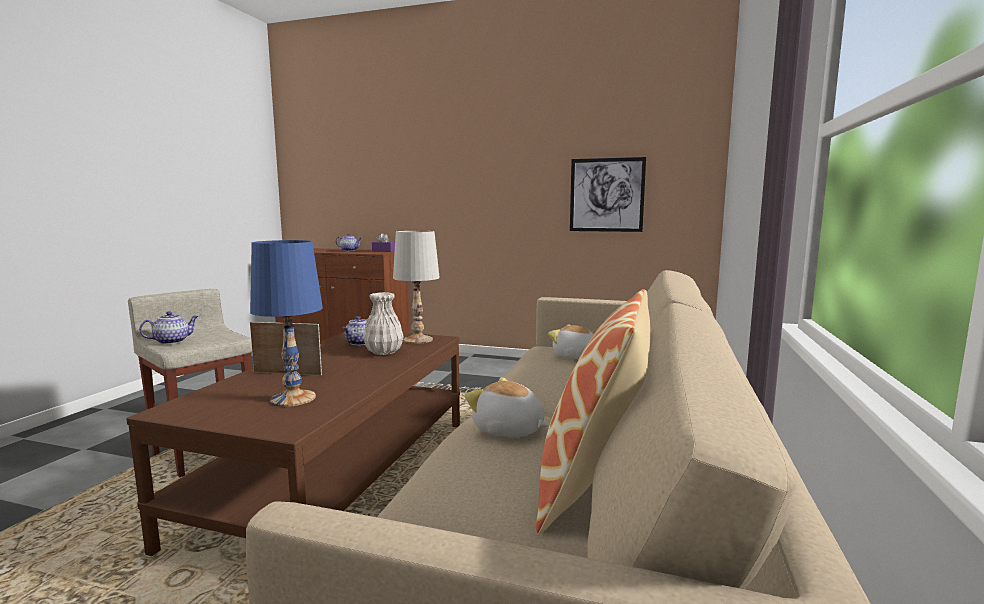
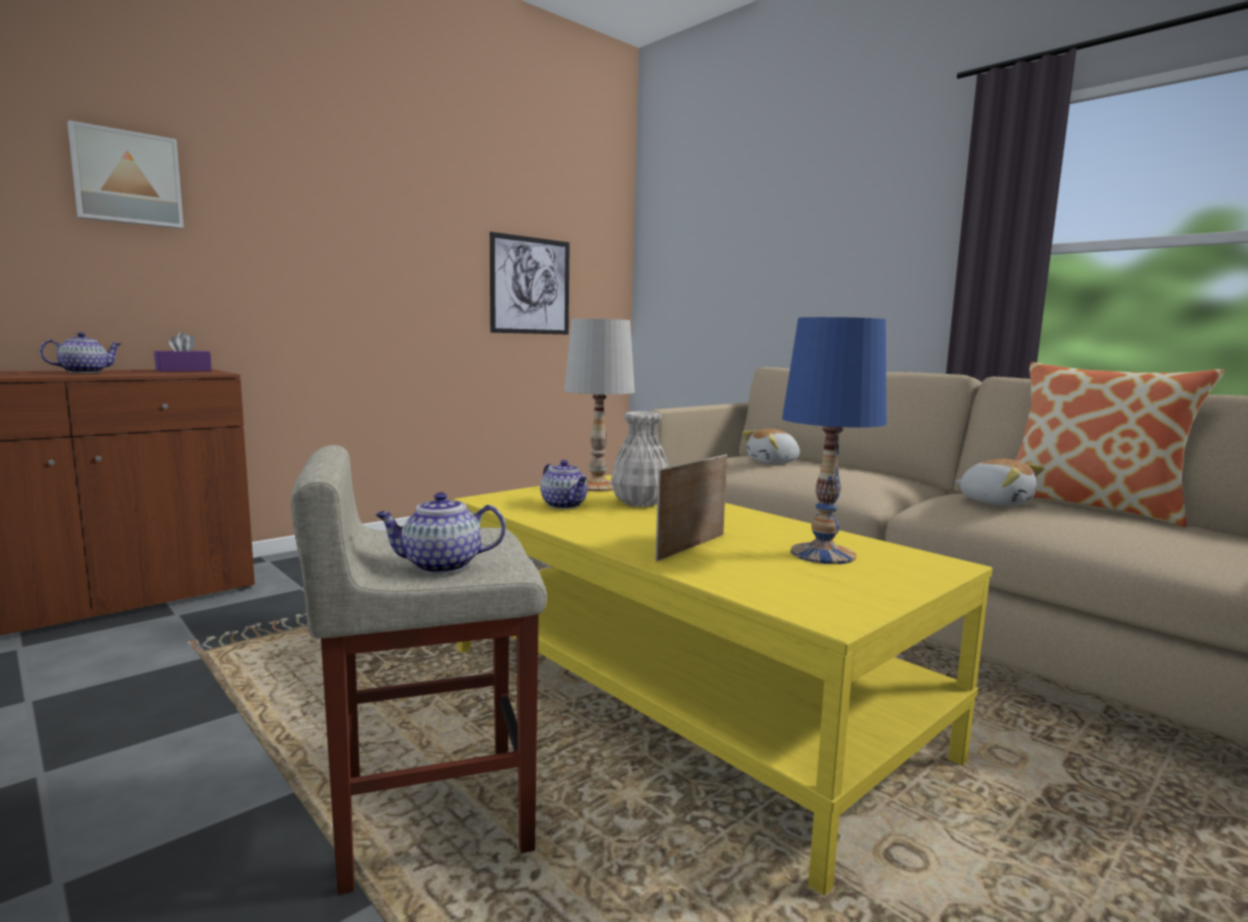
camera: 60 degrees left, 0 degrees up
brown coffee table [126,332,460,556] -> yellow coffee table [453,475,993,895]
teapot [139,311,199,344] -> teapot turned 90 degrees counterclockwise [375,492,506,574]
plush toy [464,377,548,437] -> plush toy turned 105 degrees counterclockwise [955,459,1045,506]
none -> picture [67,120,184,229]

